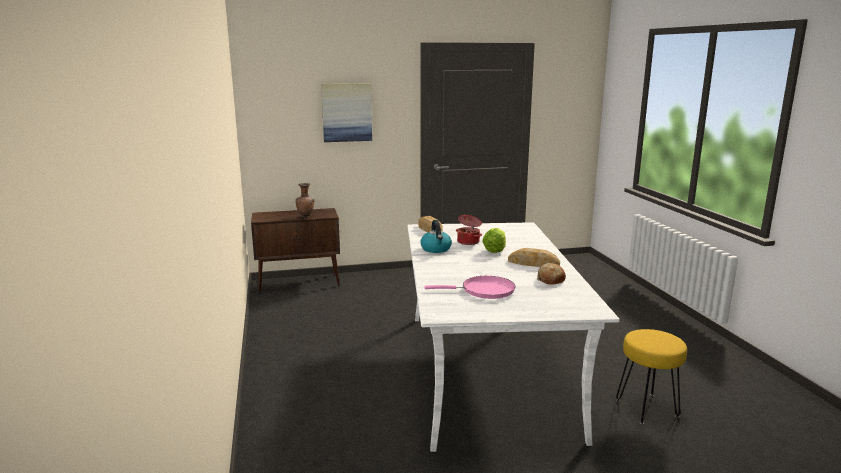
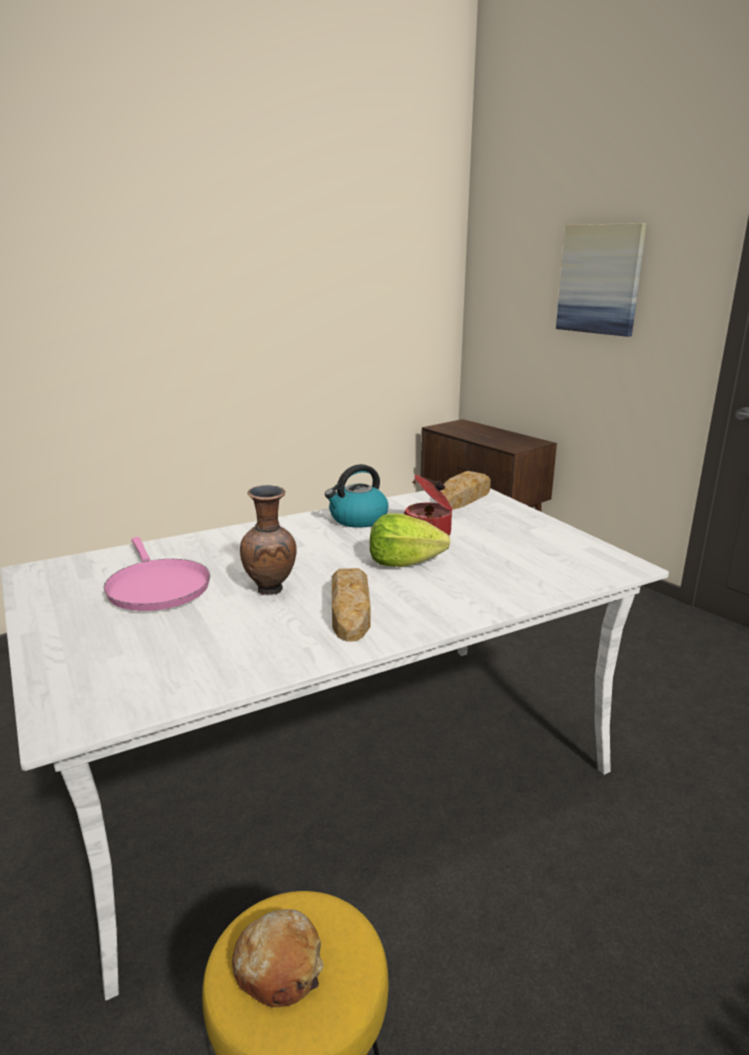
camera: 65 degrees right, 5 degrees up
brown vase [296,183,314,218] -> brown vase moved to [240,485,297,595]
bread [537,263,566,285] -> bread moved to [232,909,324,1007]

